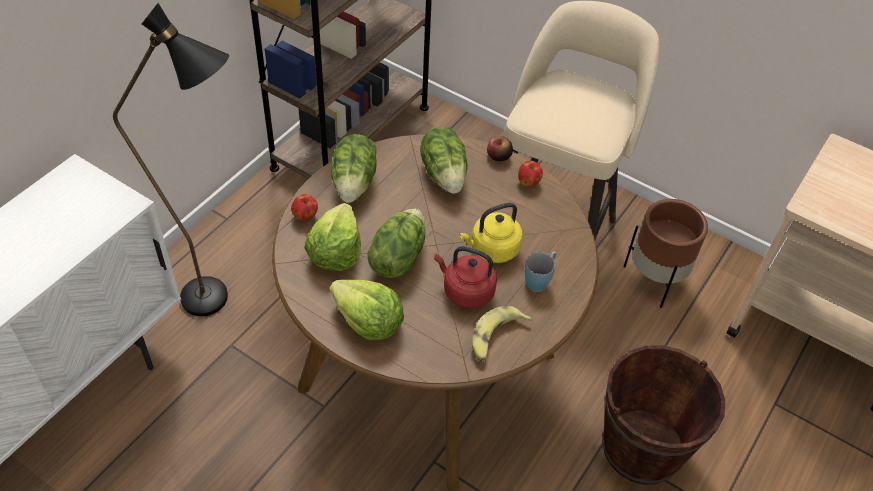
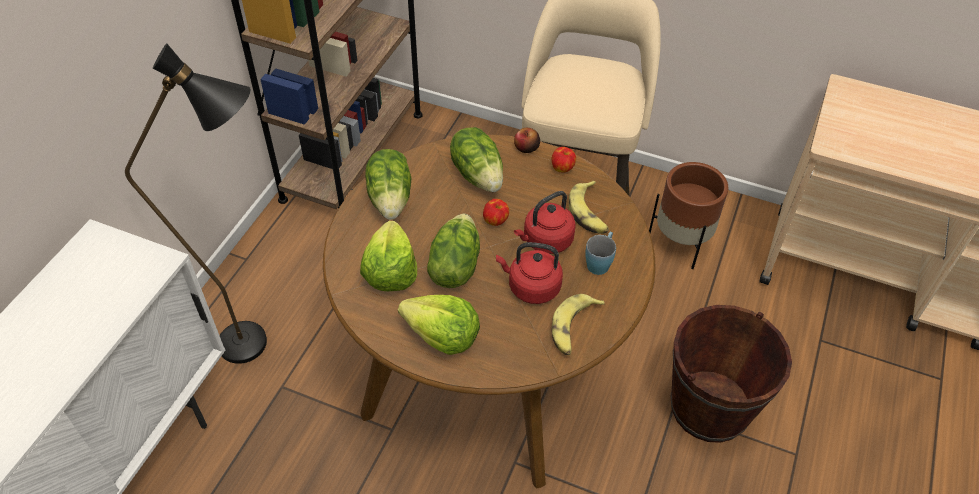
camera: 10 degrees left, 0 degrees up
apple [291,194,318,221] -> apple moved to [483,199,509,226]
yellow kettle [459,203,523,263] -> red kettle [514,191,576,254]
none -> banana [569,181,609,234]

